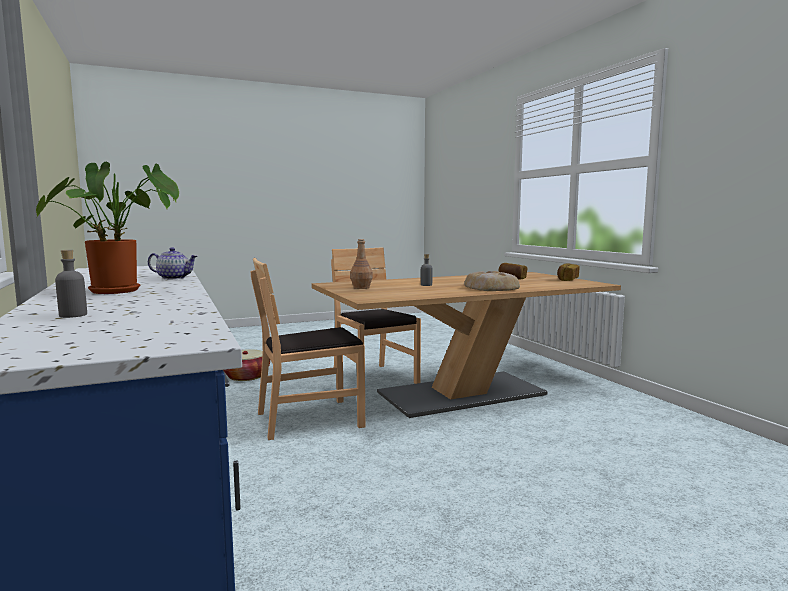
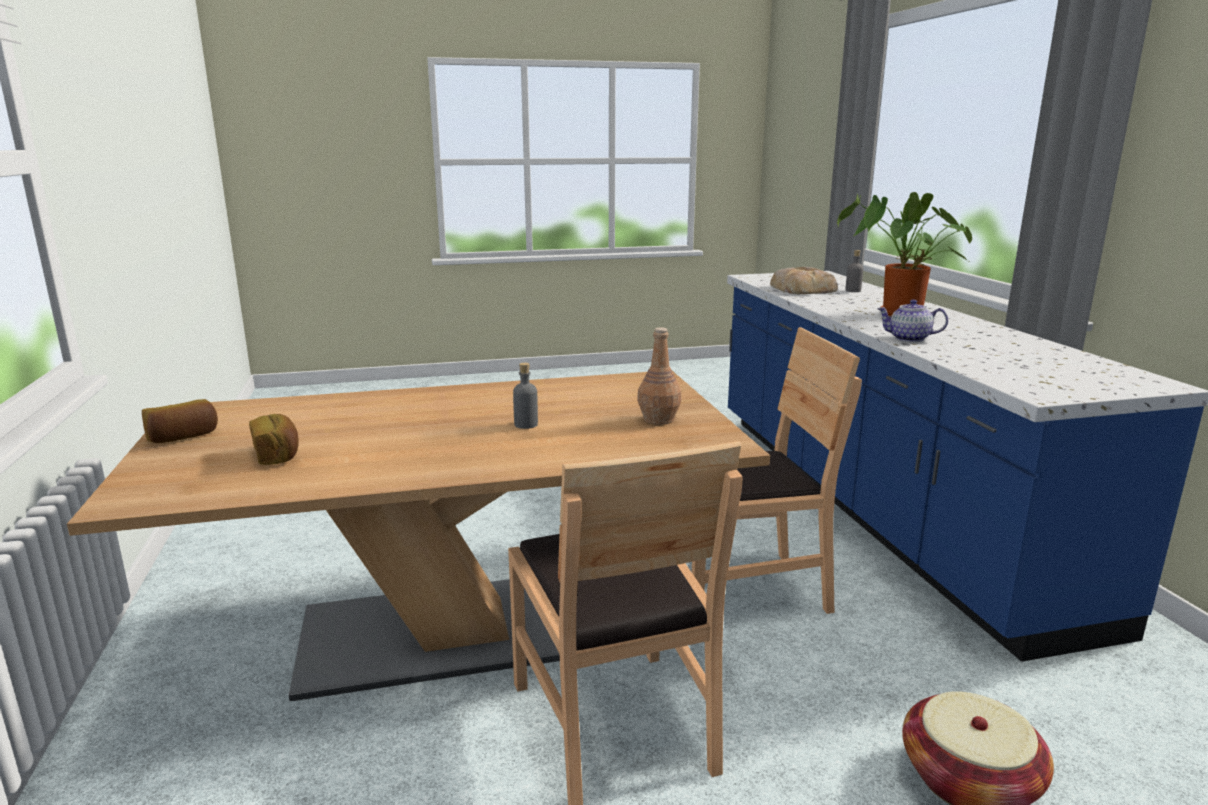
camera: 170 degrees left, 10 degrees up
bread [464,271,520,291] -> bread moved to [770,267,838,294]

